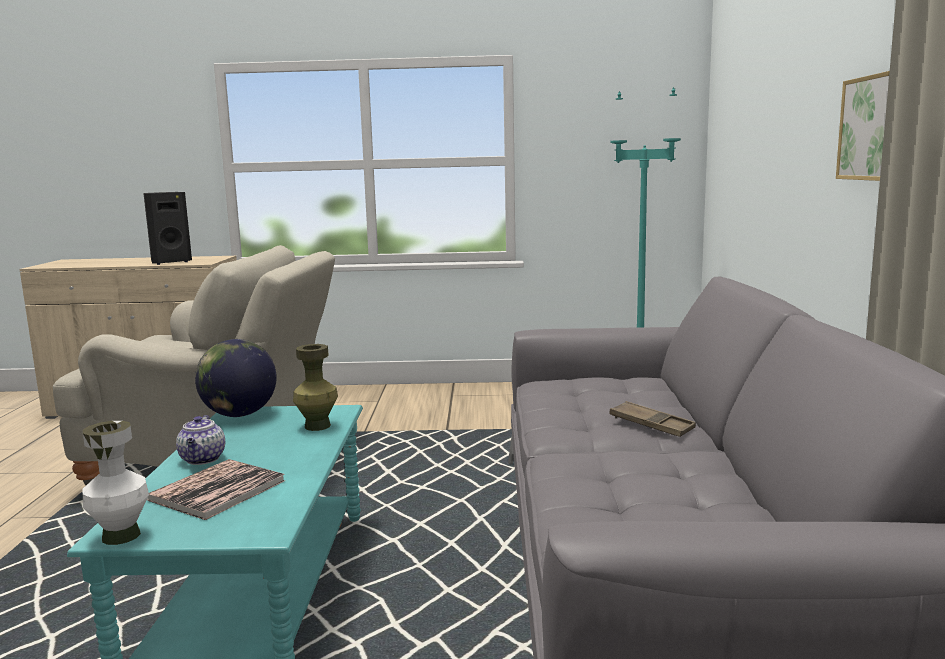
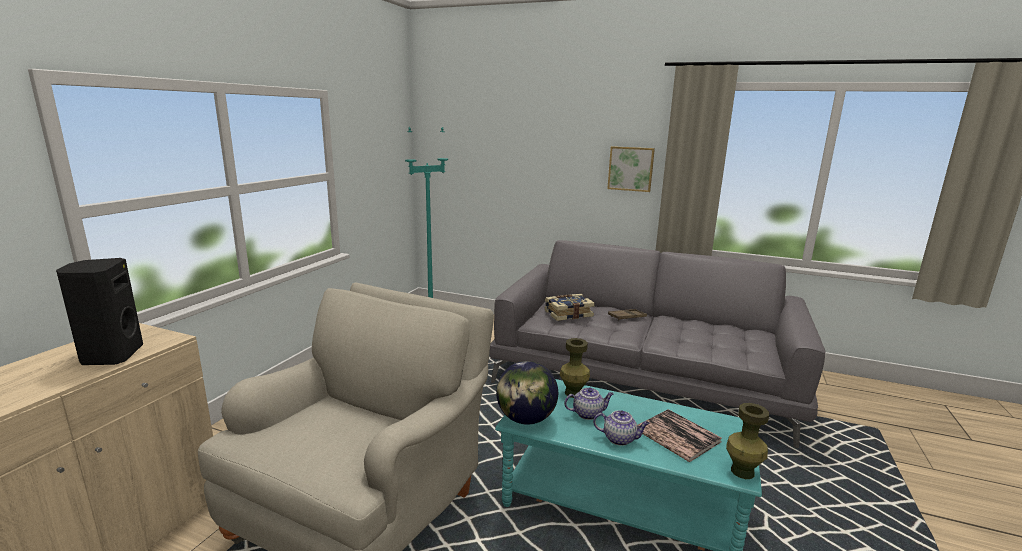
camera: 70 degrees left, 5 degrees up
white vase [83,421,149,545] -> green vase [726,403,769,479]
none -> book [545,294,595,321]
none -> teapot [564,387,613,420]

